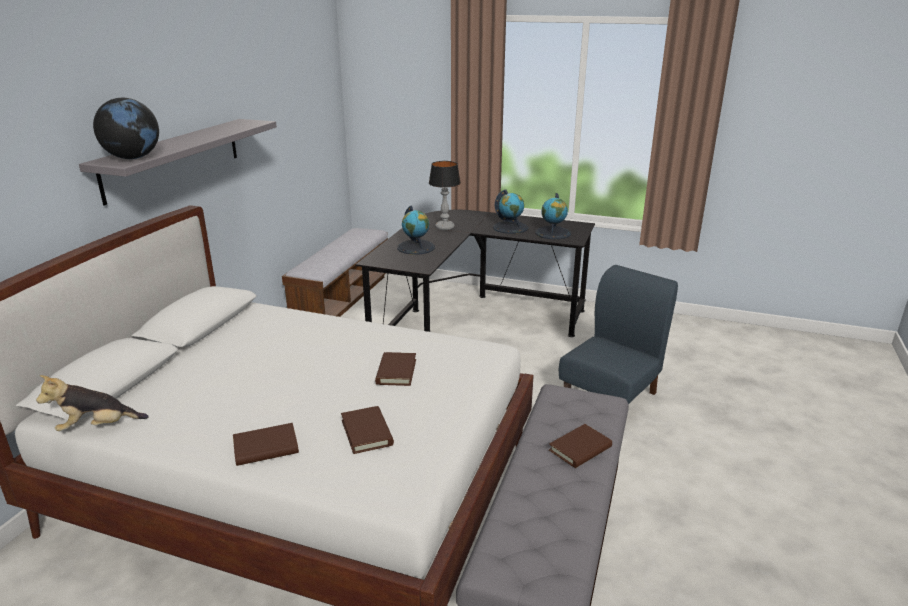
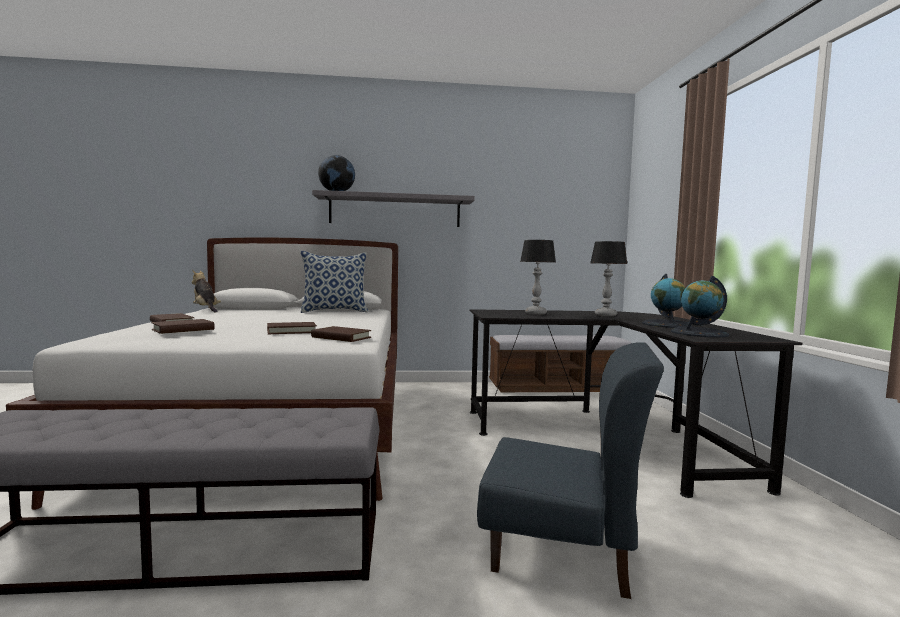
camera: 65 degrees right, 20 degrees down
globe [397,206,435,255] -> table lamp [520,240,556,315]
brown book [549,424,612,468] -> brown book moved to [311,326,371,342]
none -> pillow [301,251,368,313]

